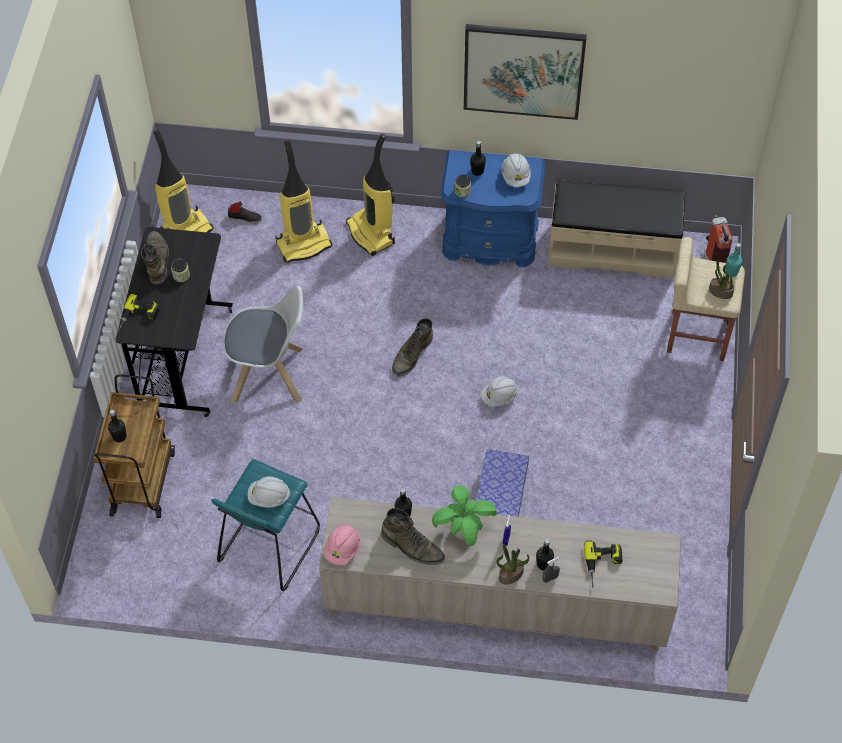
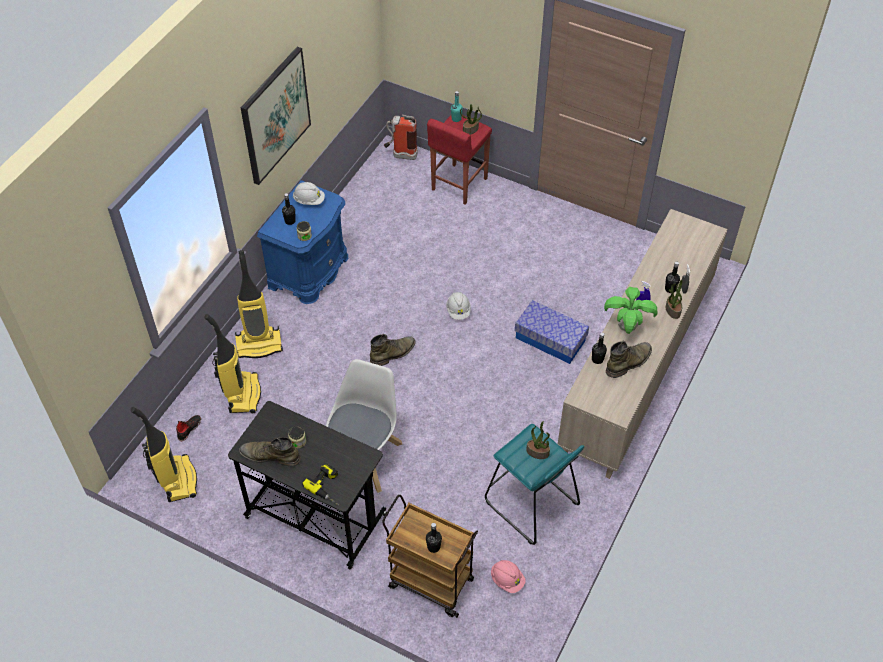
camera: 70 degrees left, 5 degrees down
white hard hat [248,476,291,508] -> potted plant [526,421,550,459]
pink hard hat [324,525,361,565] -> pink hard hat moved to [491,560,525,593]
green boot [392,318,433,377] -> green boot turned 90 degrees counterclockwise [370,334,416,366]
beige bench [548,179,685,278] -> none
power drill [584,541,622,588] -> none
beige stool [667,237,745,361] -> red stool [427,115,492,205]

